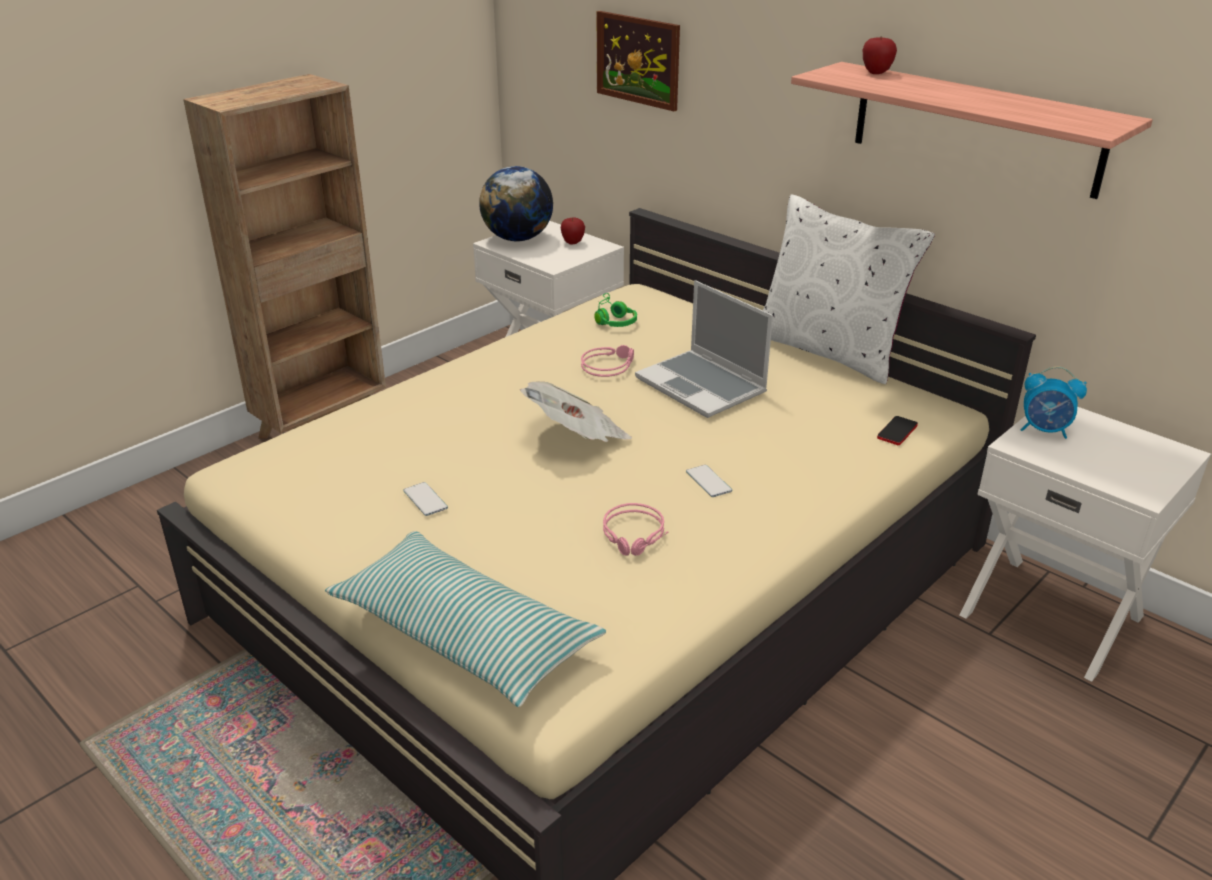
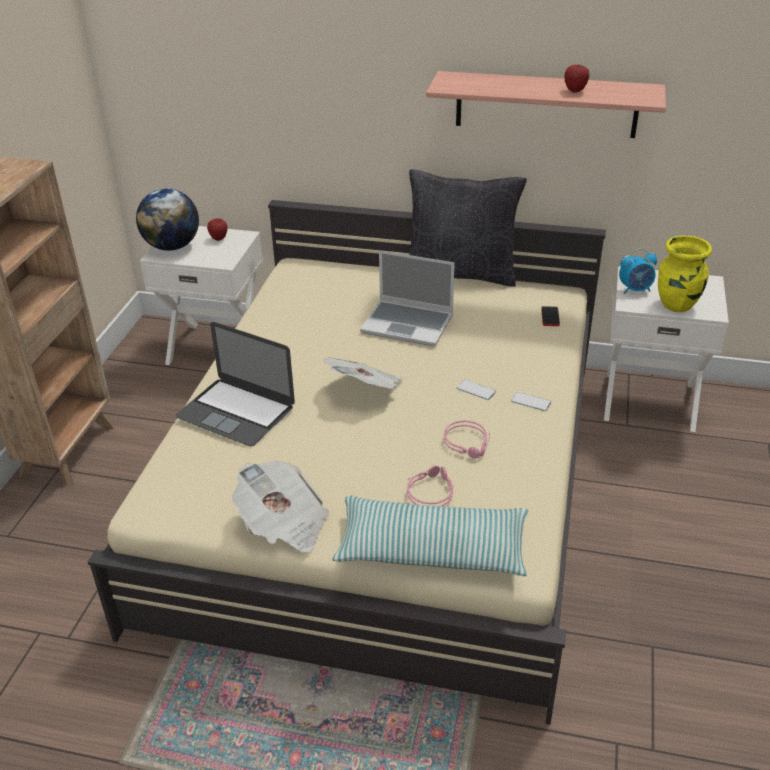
camera: 30 degrees left, 5 degrees up
phone [403,482,448,516] -> phone moved to [511,392,552,411]
pink headphones [581,345,634,377] -> pink headphones moved to [407,465,454,506]
green headphones [594,293,637,327] -> none
picture [597,11,680,111] -> none
white pillow [763,195,935,384] -> black pillow [409,169,527,287]
apple [863,36,897,74] -> apple moved to [565,65,590,93]
none -> laptop [176,322,295,446]
none -> newspaper [232,460,329,553]
none -> yellow vase [658,235,712,312]

